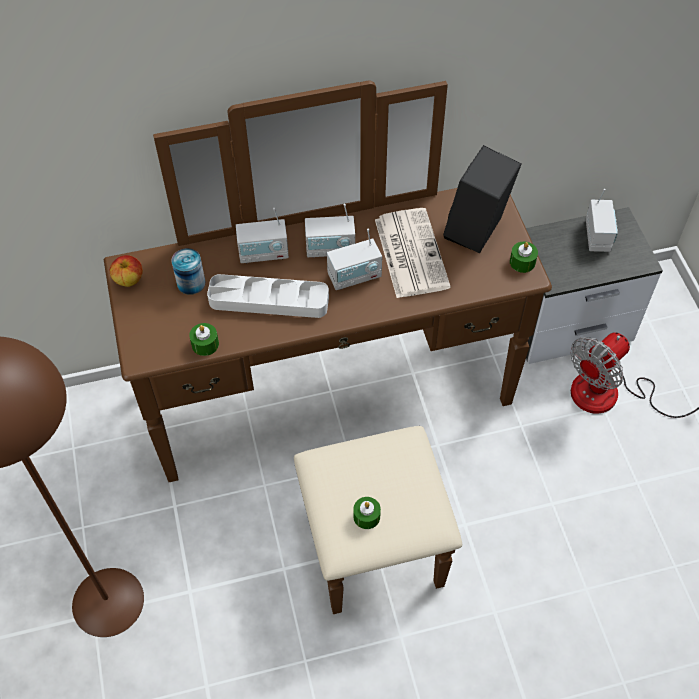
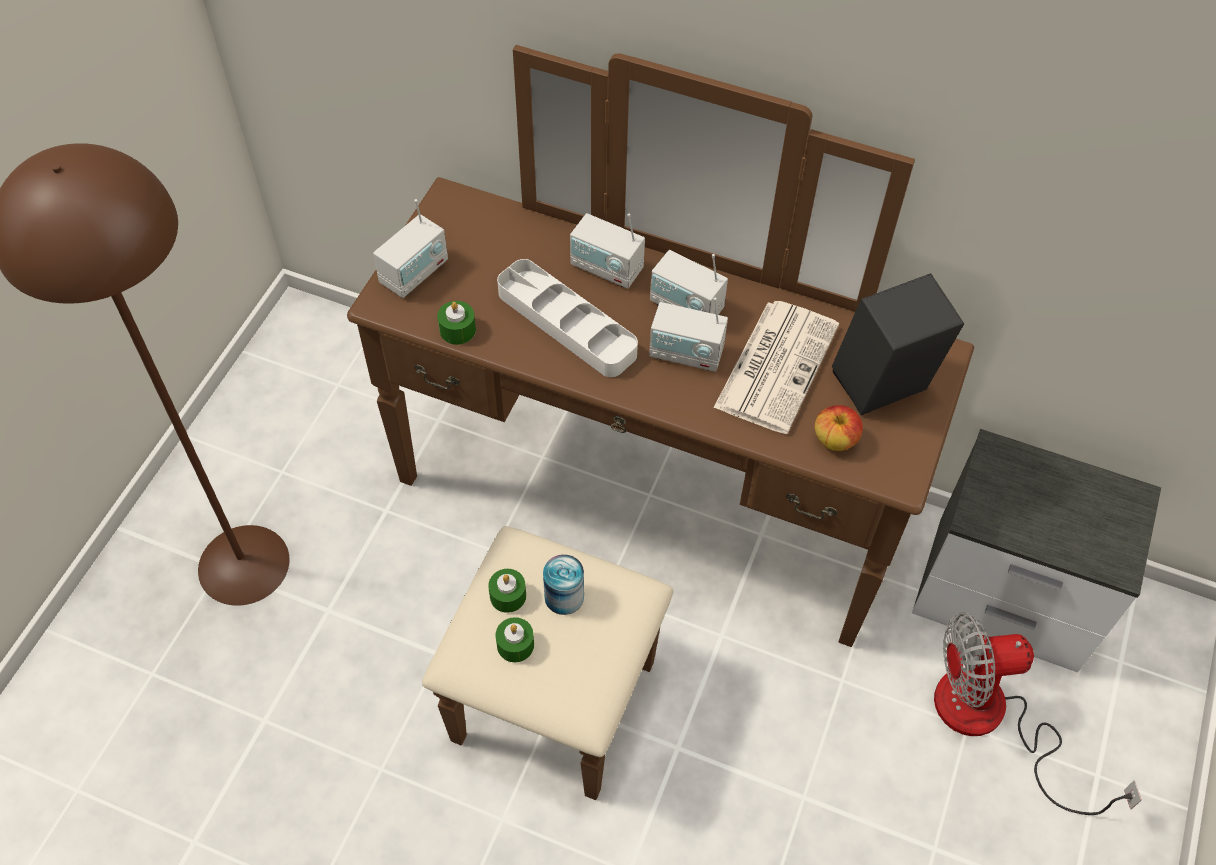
camera: 35 degrees right, 0 degrees up
apple [110,255,143,287] -> apple moved to [814,405,863,451]
can [171,248,205,295] -> can moved to [543,554,584,615]
green candle [510,242,538,273] -> green candle moved to [488,569,526,613]
radio [586,189,618,252] -> radio moved to [373,199,448,298]

